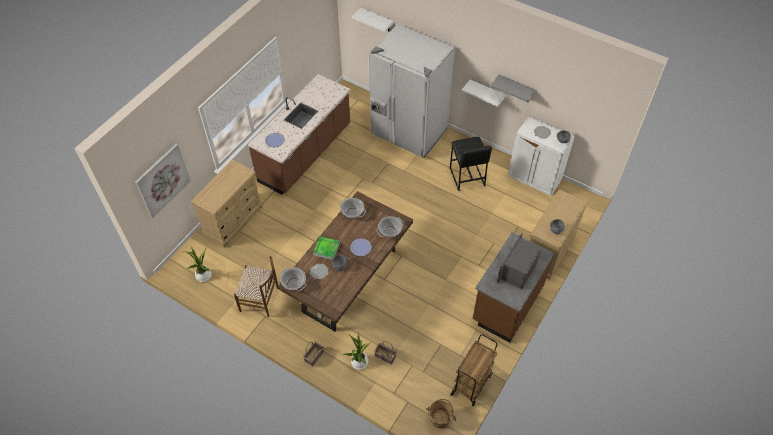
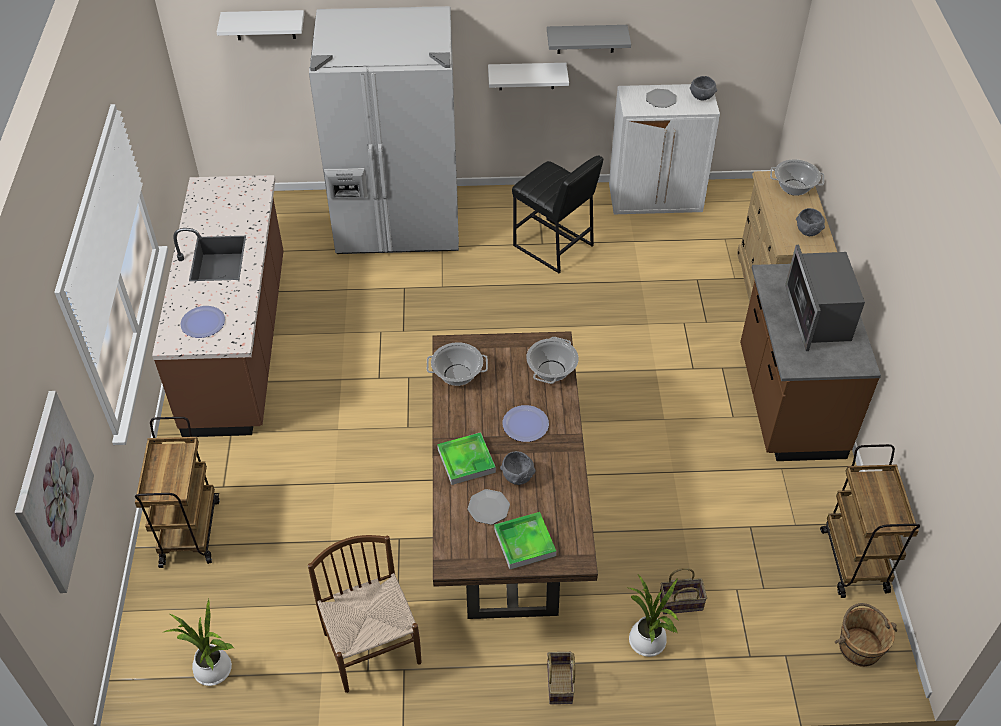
camera: 35 degrees left, 5 degrees down
beige dresser [190,159,263,247] -> brown cart [135,417,220,568]
brown chair [234,256,278,317] -> brown chair turned 90 degrees counterclockwise [308,535,421,693]
cooking pot [280,268,306,291] -> cooking pot moved to [770,159,824,196]
none -> tray [494,512,556,569]

